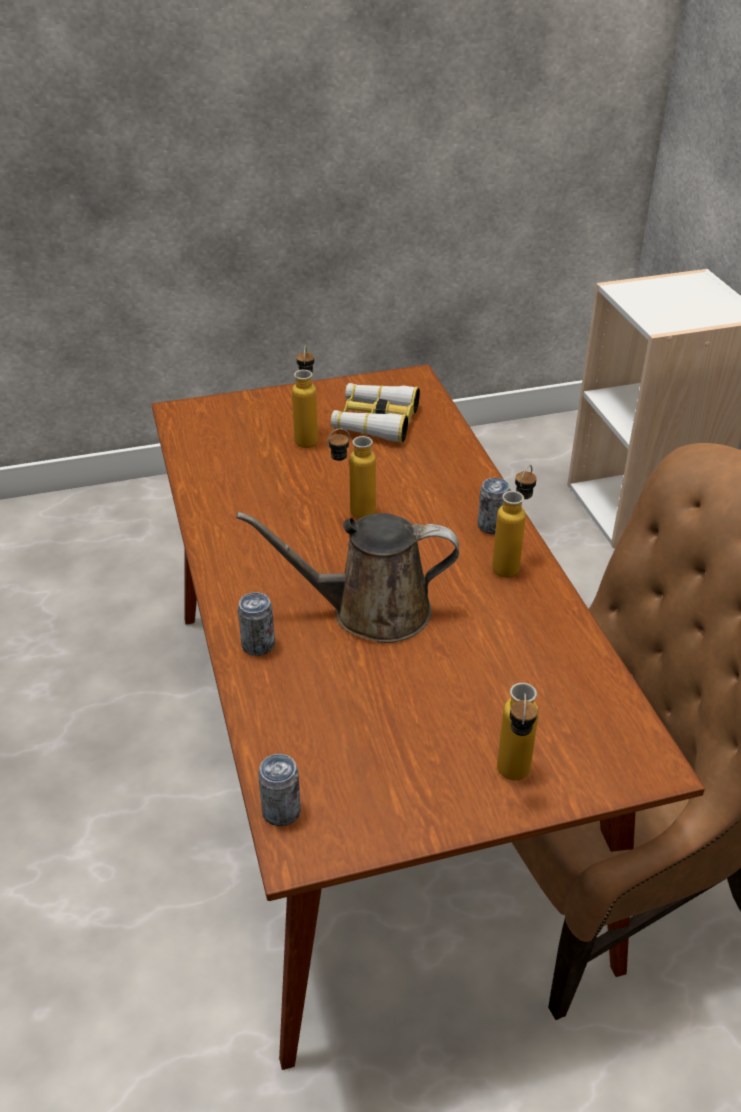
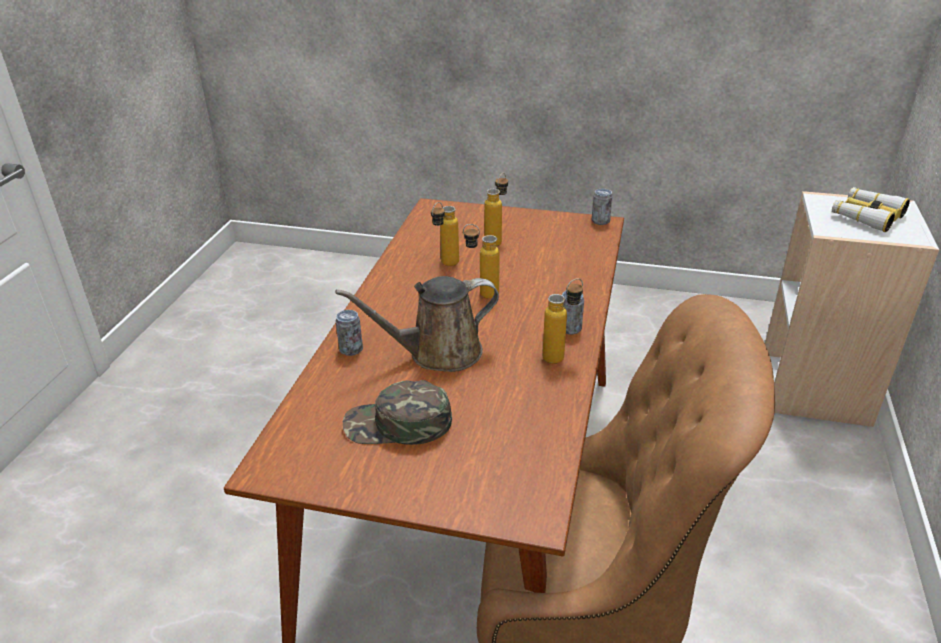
camera: 30 degrees right, 5 degrees down
brown watering can [236,512,459,643] -> brown watering can turned 45 degrees counterclockwise [335,276,499,372]
can [258,754,301,826] -> can moved to [592,188,613,225]
binoculars [331,383,420,443] -> binoculars moved to [832,187,910,232]
bottle [497,683,539,780] -> bottle moved to [431,202,459,266]
none -> green cap [343,380,452,445]

